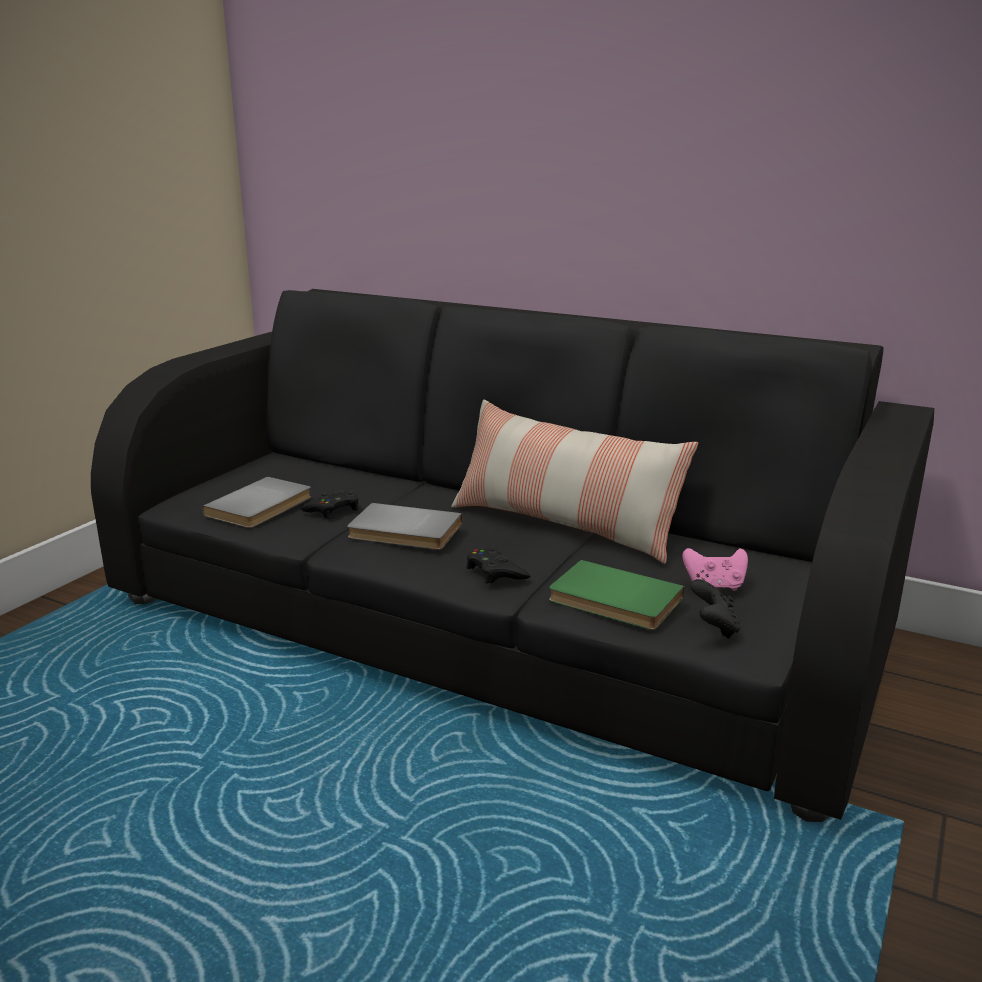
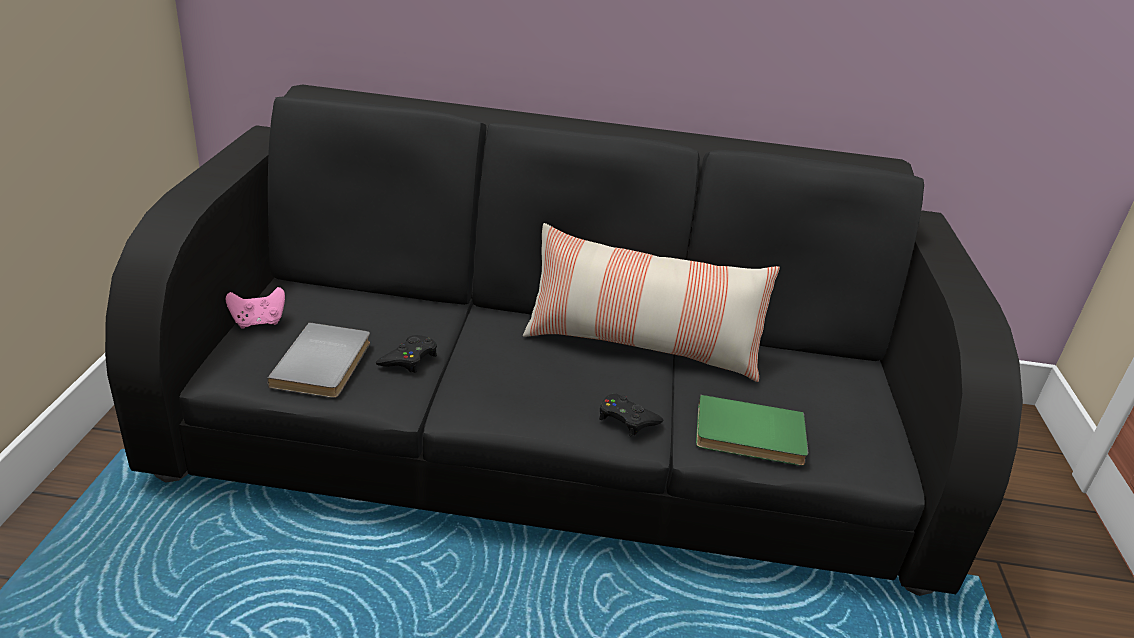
camera: 25 degrees left, 10 degrees up
grey book [347,503,462,550] -> none
pink game controller [682,548,748,591] -> pink game controller moved to [226,287,285,329]
black game controller [690,579,741,639] -> none

